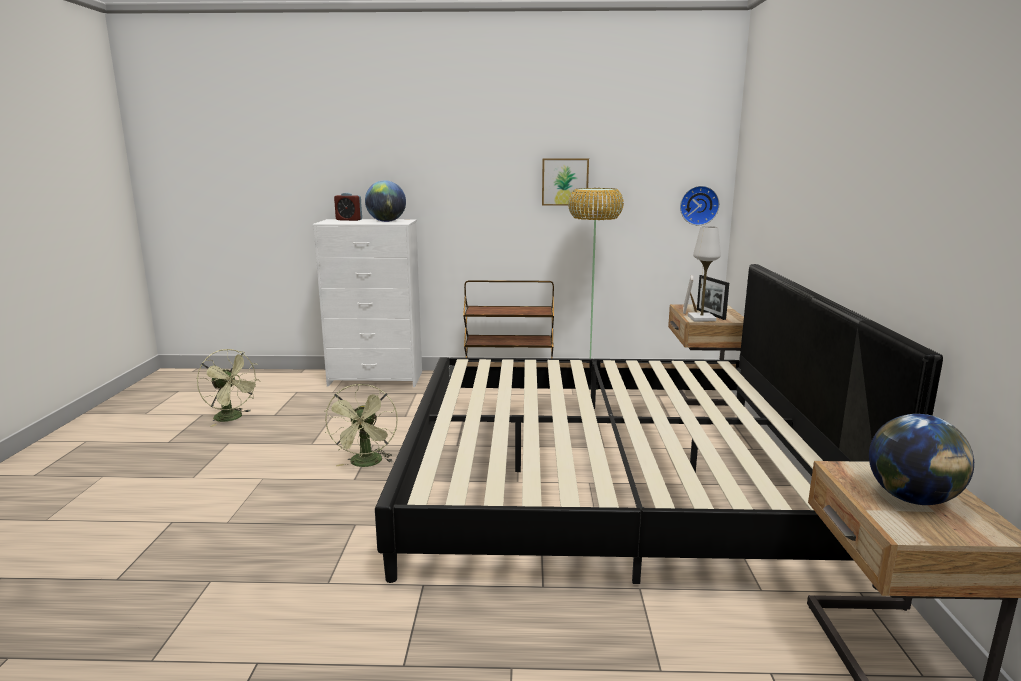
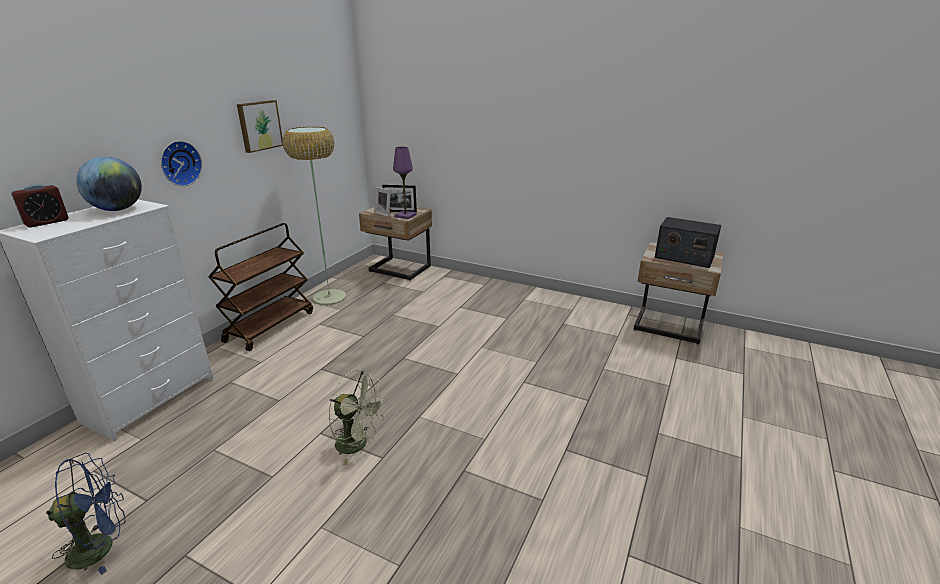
camera: 65 degrees left, 10 degrees up
green fan [197,349,261,427] -> blue fan [46,453,125,575]
bed [375,264,943,590] -> none
wall clock [680,186,720,225] -> wall clock moved to [161,141,202,186]
white table lamp [688,226,721,321] -> purple table lamp [393,147,417,219]
globe [869,414,974,505] -> radio [655,217,721,268]

